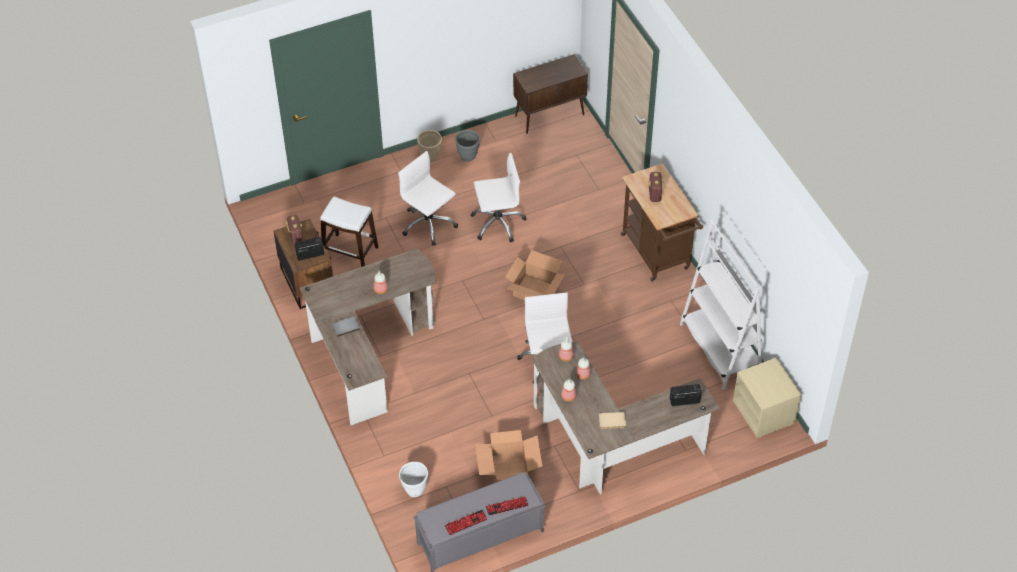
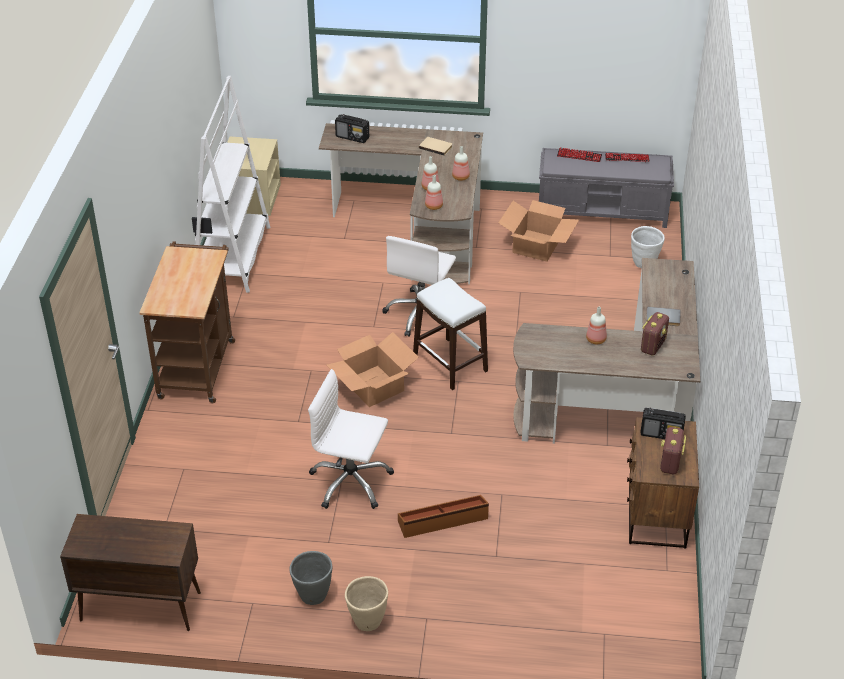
camera: 150 degrees left, 10 degrees down
white stool [320,196,378,267] -> white stool moved to [413,278,488,390]
white office chair [398,151,458,246] -> brown storage box [398,495,489,538]
radio [648,172,664,202] -> radio moved to [641,312,669,356]

